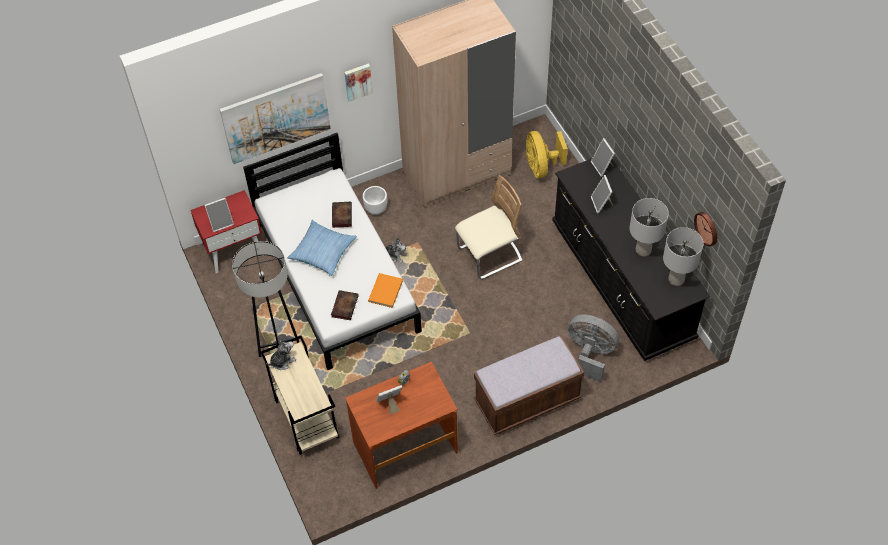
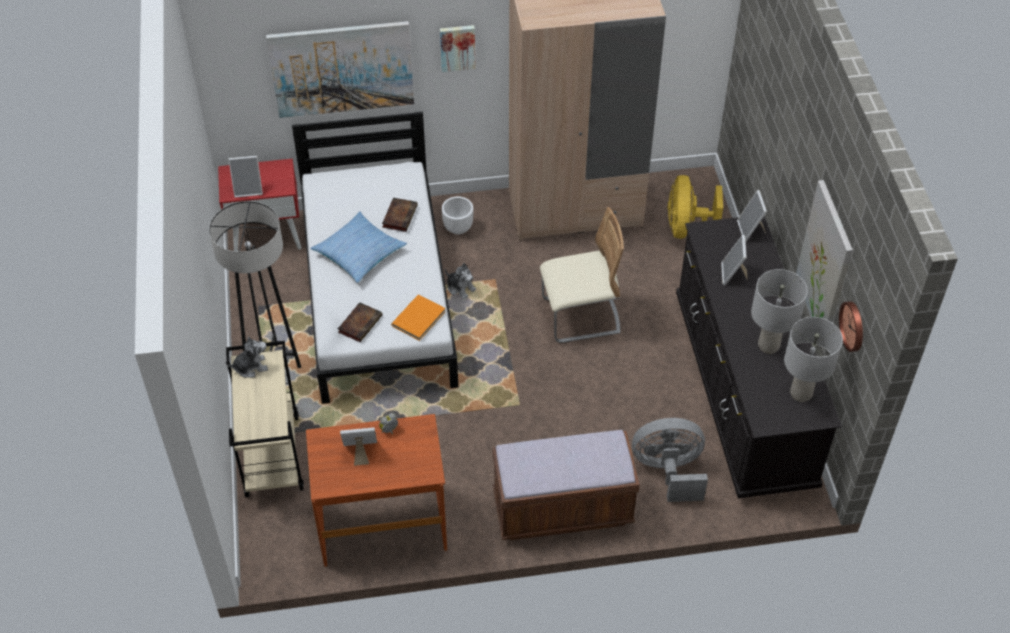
camera: 15 degrees right, 5 degrees down
grey fan [568,315,619,382] -> grey fan turned 45 degrees counterclockwise [632,418,708,502]
none -> picture [796,180,853,323]

